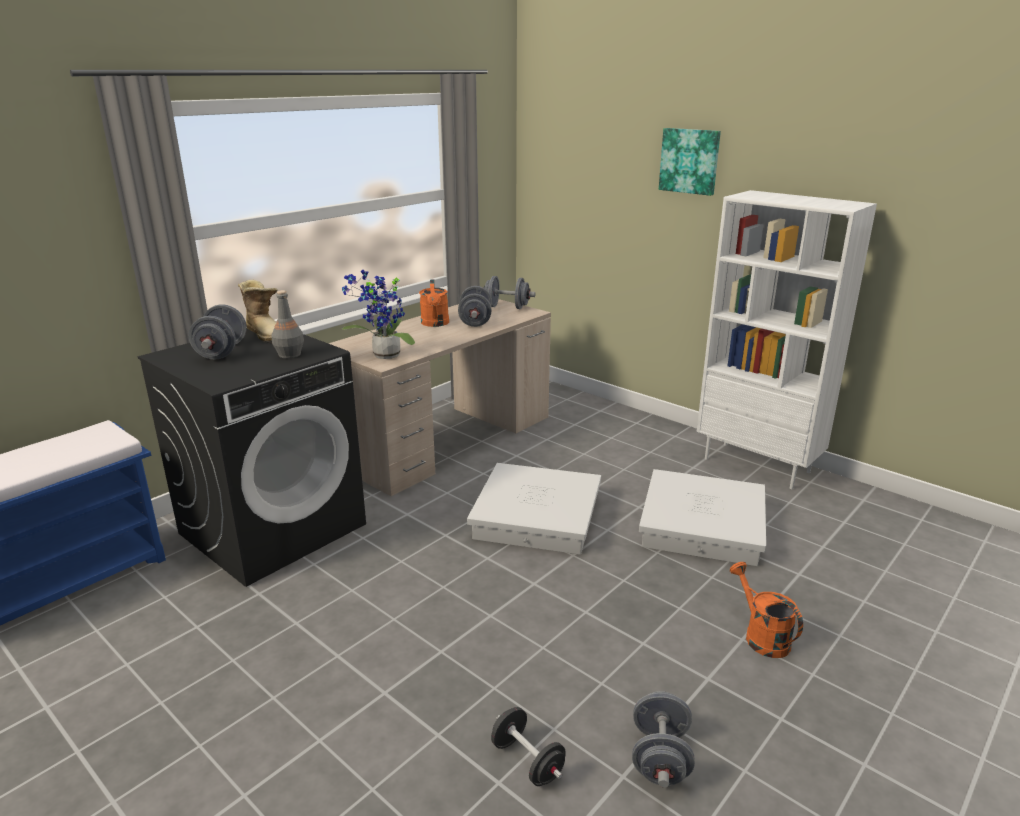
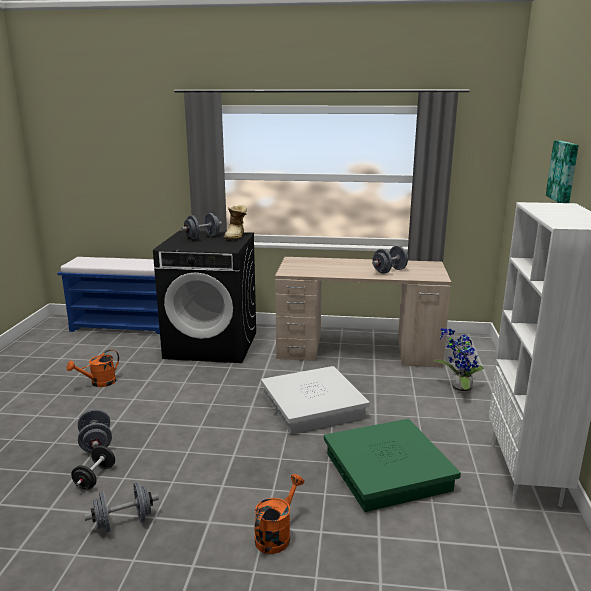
camera: 55 degrees right, 5 degrees down
grey bottle [271,290,304,359] -> none
potted plant [342,270,415,359] -> potted plant moved to [434,328,484,393]
orange watering can [419,279,449,327] -> orange watering can moved to [67,349,119,387]
grey dumbbell [484,276,535,309] -> grey dumbbell moved to [78,409,112,453]
white storage box [639,469,766,566] -> green storage box [324,419,461,512]

